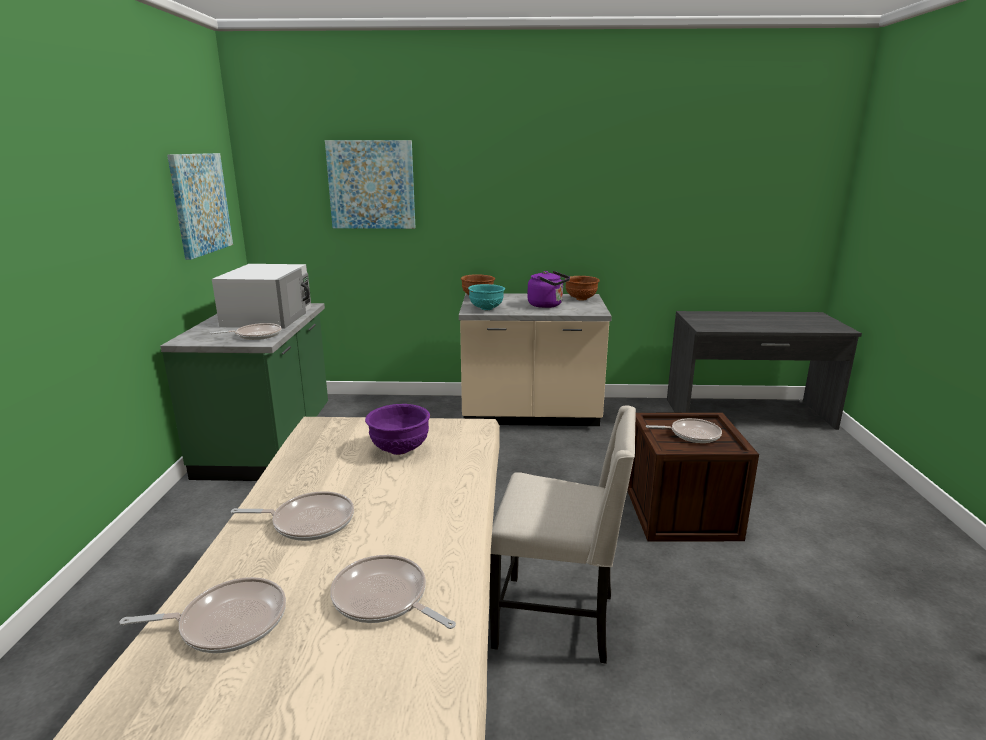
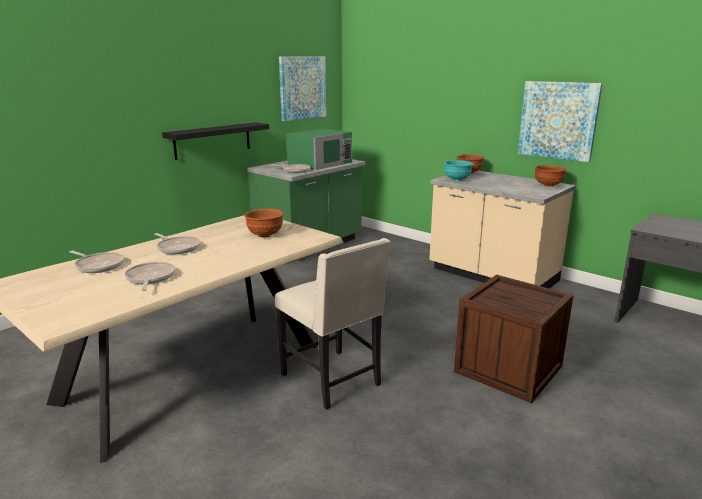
camera: 40 degrees right, 0 degrees up
white microwave [212,264,311,329] -> green microwave [286,129,352,170]
picture [325,140,415,229] -> picture moved to [518,81,603,162]
purple bowl [365,404,430,455] -> brown bowl [244,209,284,237]
purple kettle [527,271,570,308] -> none
frying pan [646,418,722,443] -> none
none -> black shelf [162,123,269,160]

